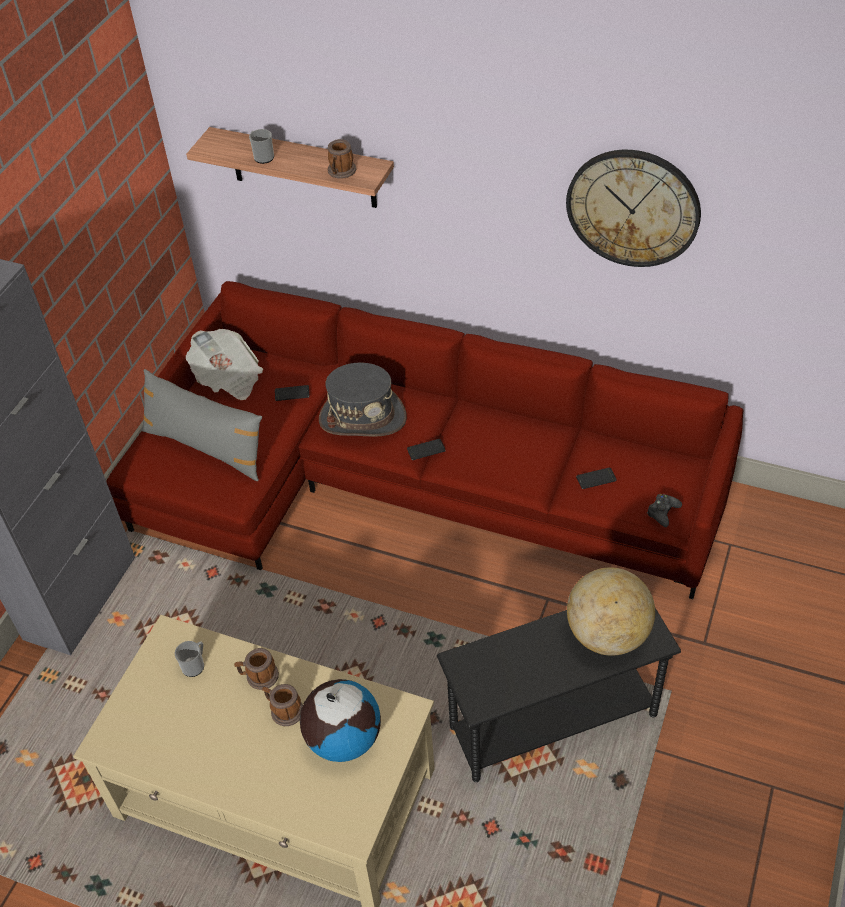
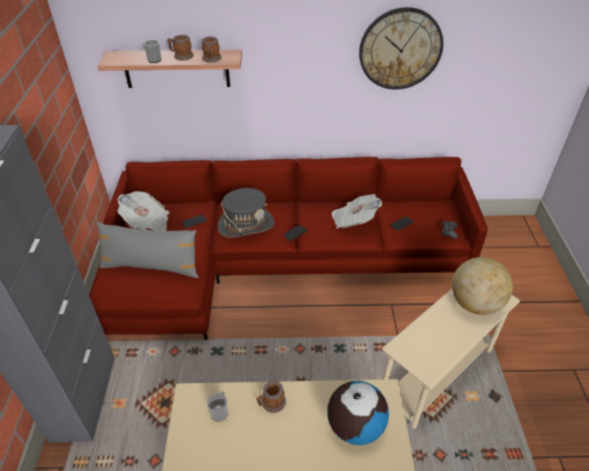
camera: 25 degrees left, 5 degrees down
mug [262,684,303,726] -> mug moved to [167,35,193,61]
black side table [437,608,681,782] -> beige side table [382,289,520,429]
none -> newspaper [331,194,382,229]

